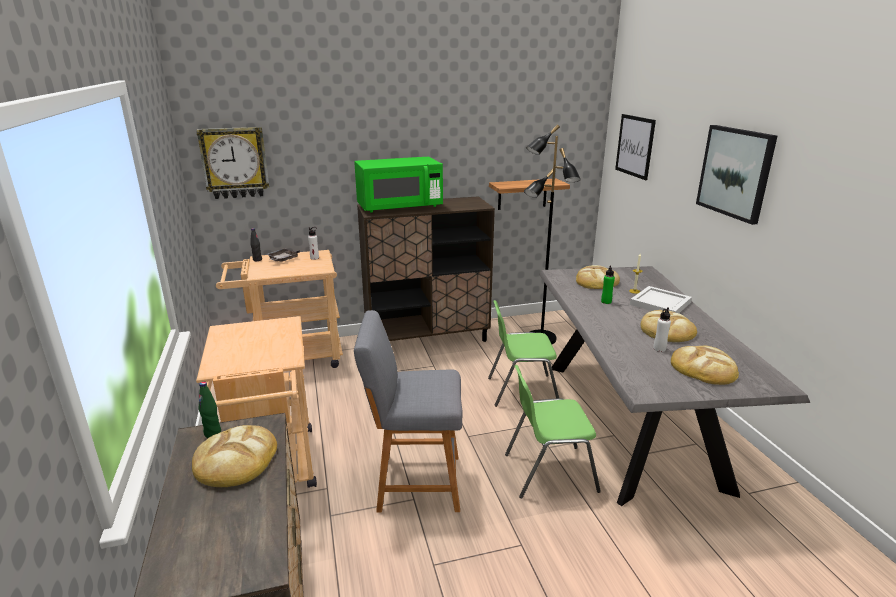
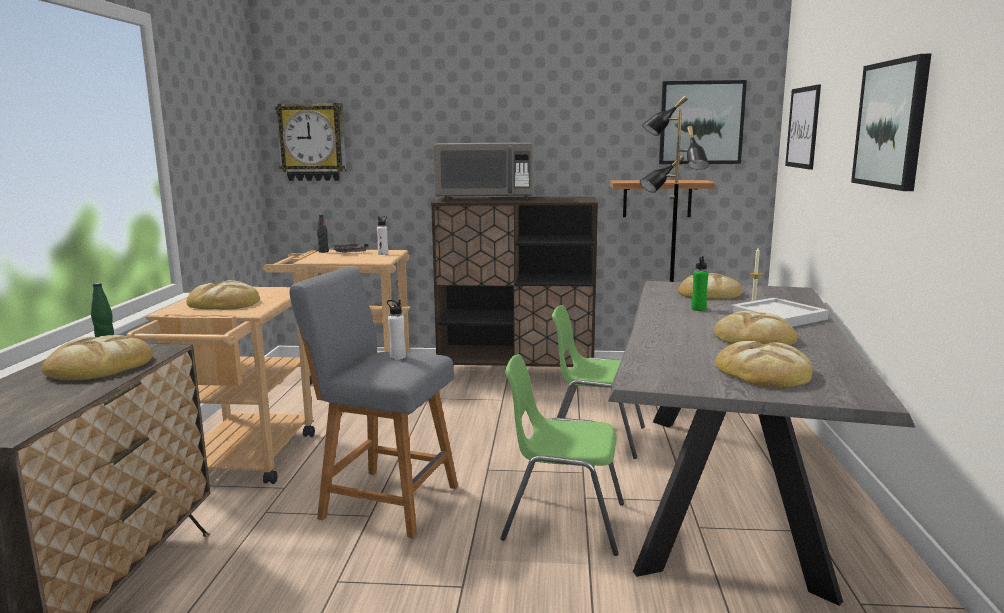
camera: 20 degrees right, 10 degrees down
green microwave [354,157,443,212] -> grey microwave [434,143,533,201]
white bottle [653,307,671,352] -> white bottle moved to [387,300,406,360]
none -> bread [186,280,260,310]
none -> picture [659,80,747,164]

